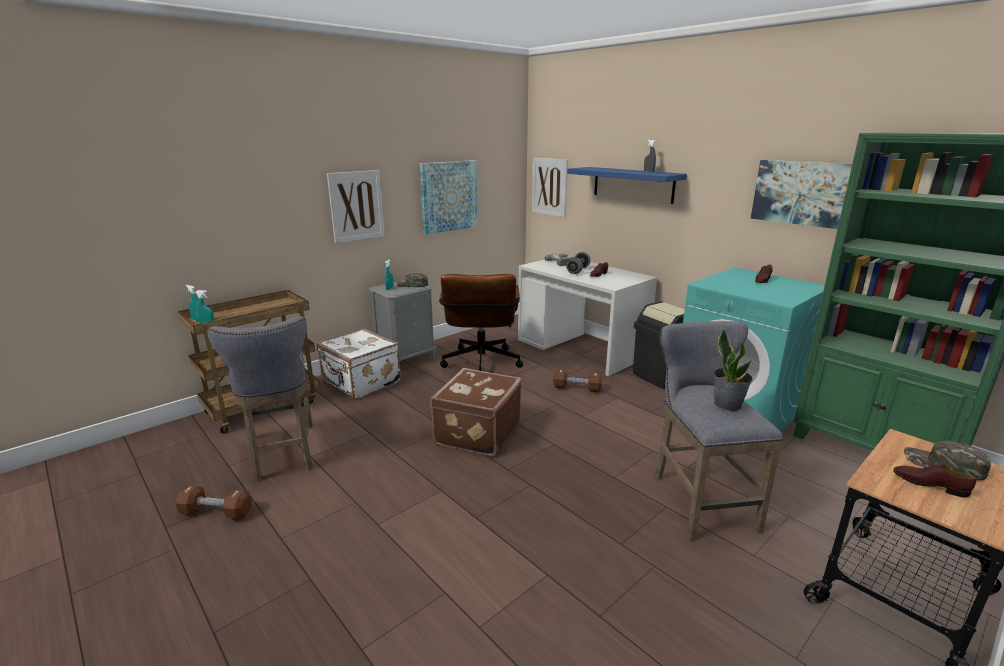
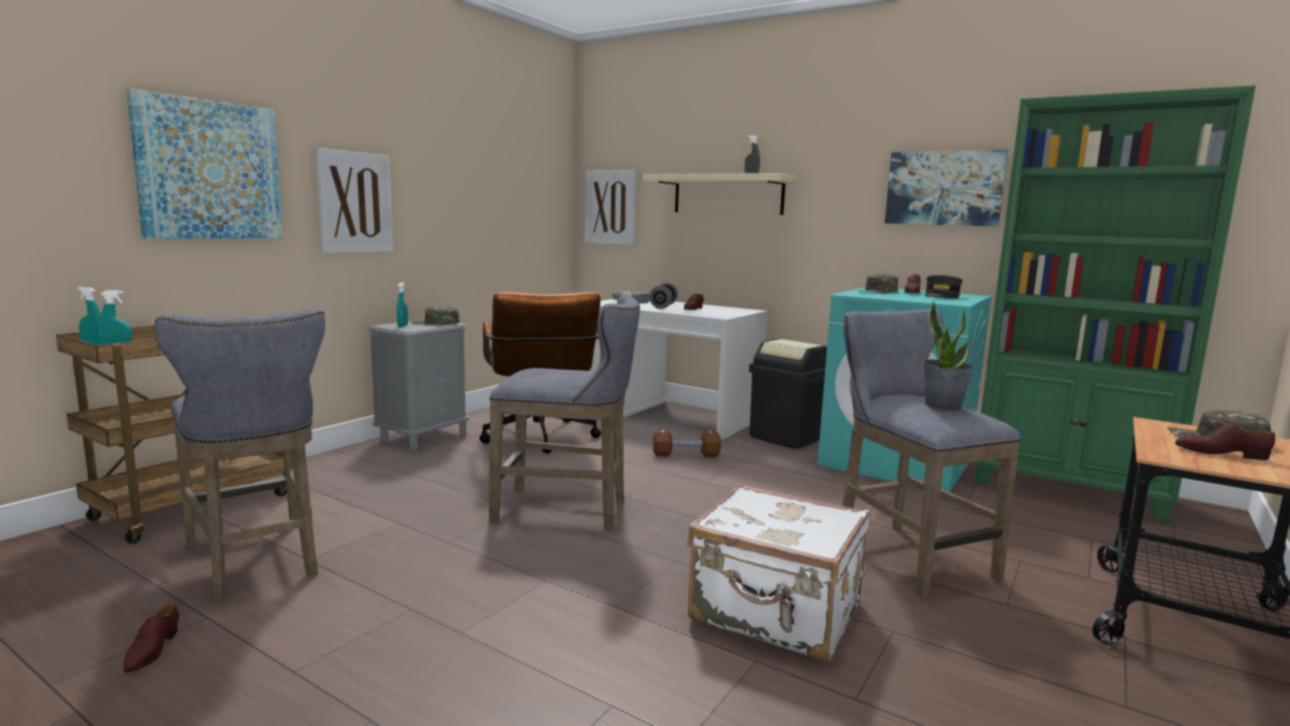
camera: 15 degrees left, 10 degrees down
brown dumbbell [175,485,252,519] -> brown shoe [123,602,179,672]
white suitcase [316,329,401,399] -> white suitcase moved to [687,484,870,662]
picture [420,160,478,234] -> picture moved to [126,88,283,239]
brown suitcase [430,368,522,456] -> grey stool [489,294,640,529]
blue shelf [567,167,687,204] -> beige shelf [643,173,799,215]
none -> green cap [858,273,898,294]
none -> grey cap [924,275,962,299]

